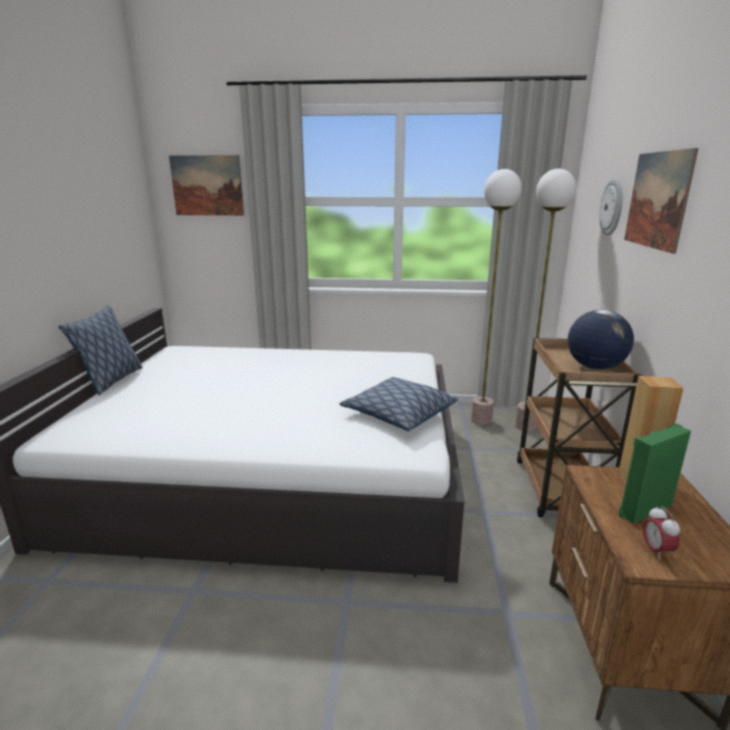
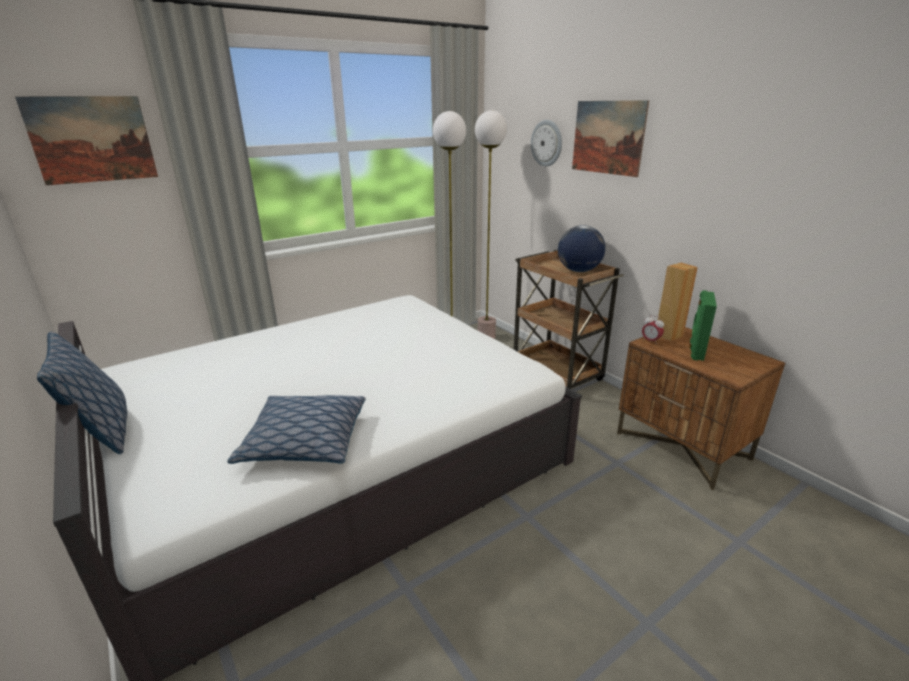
camera: 40 degrees left, 5 degrees up
pillow [340,377,458,431] -> pillow moved to [227,395,366,464]
alarm clock [643,506,680,560] -> alarm clock moved to [642,315,664,342]

